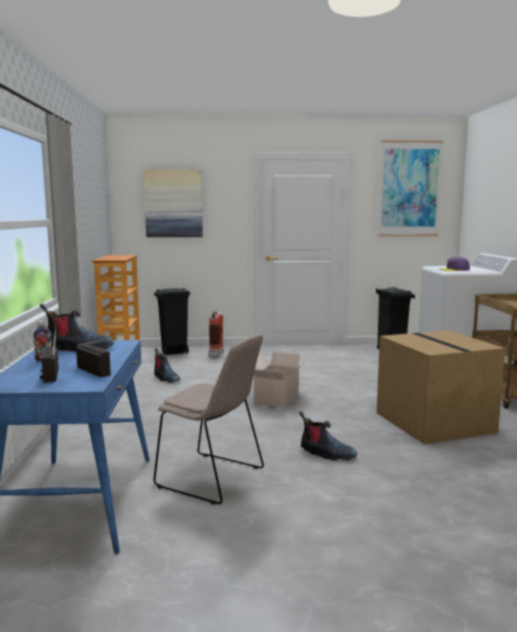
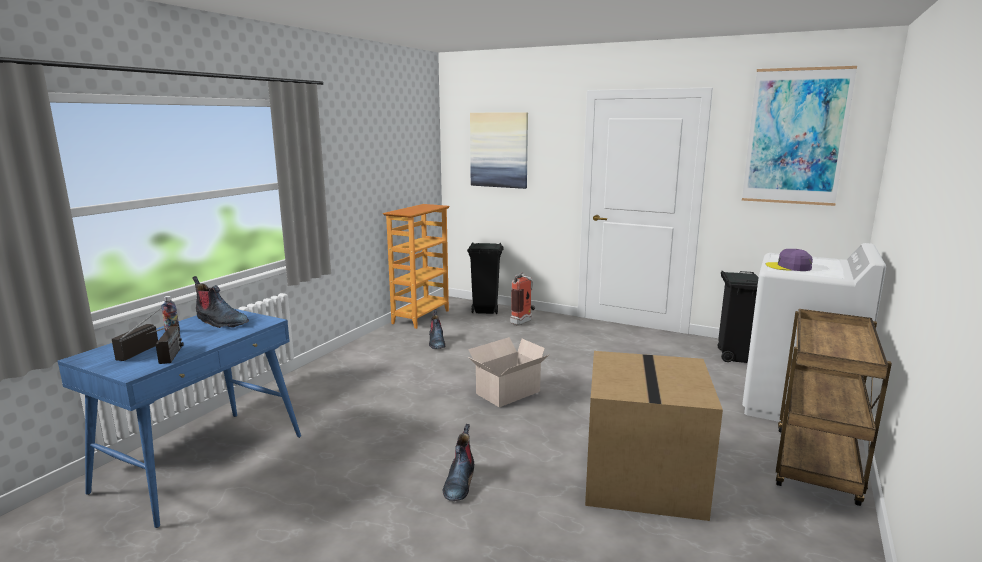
camera: 30 degrees right, 5 degrees up
beige chair [153,334,264,505] -> none
boot [299,411,357,461] -> boot turned 45 degrees clockwise [442,424,474,501]

